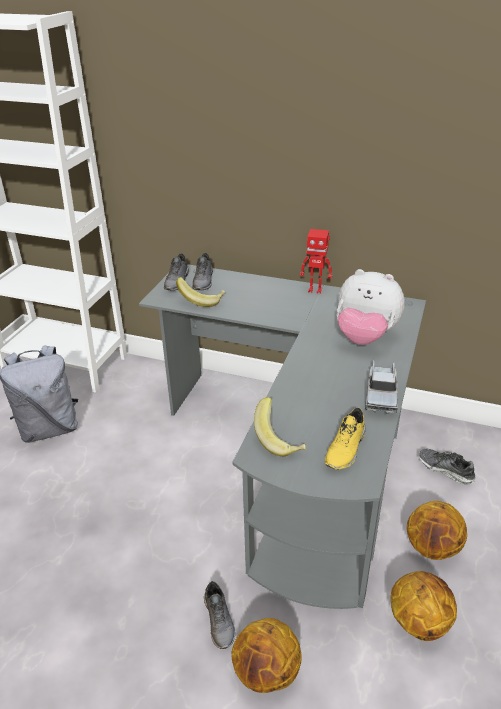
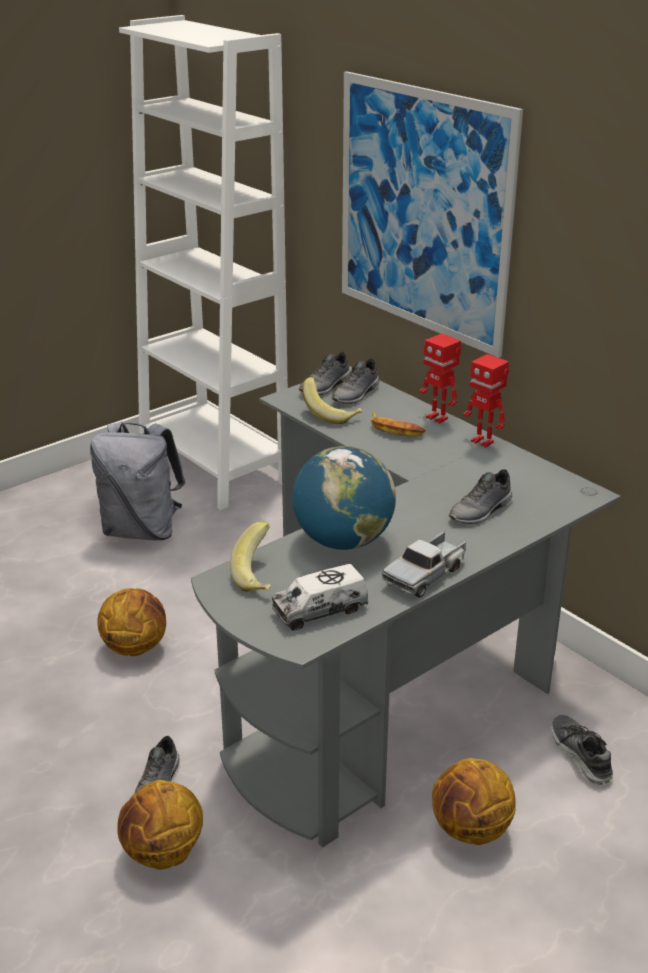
camera: 30 degrees right, 5 degrees down
yellow shoe [325,408,366,469] -> toy truck [271,564,369,630]
plush toy [337,269,405,345] -> grey shoe [449,469,512,524]
basketball [391,571,457,641] -> basketball moved to [98,588,166,656]
none -> globe [292,446,396,550]
none -> picture [342,71,523,358]
none -> banana [371,412,426,437]
none -> toy robot [419,334,461,424]

